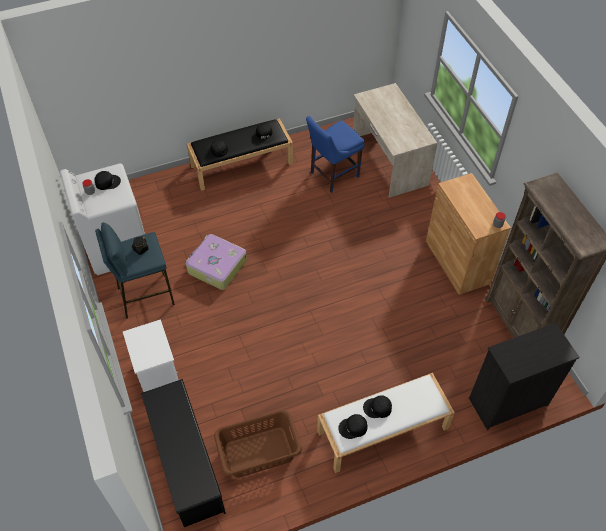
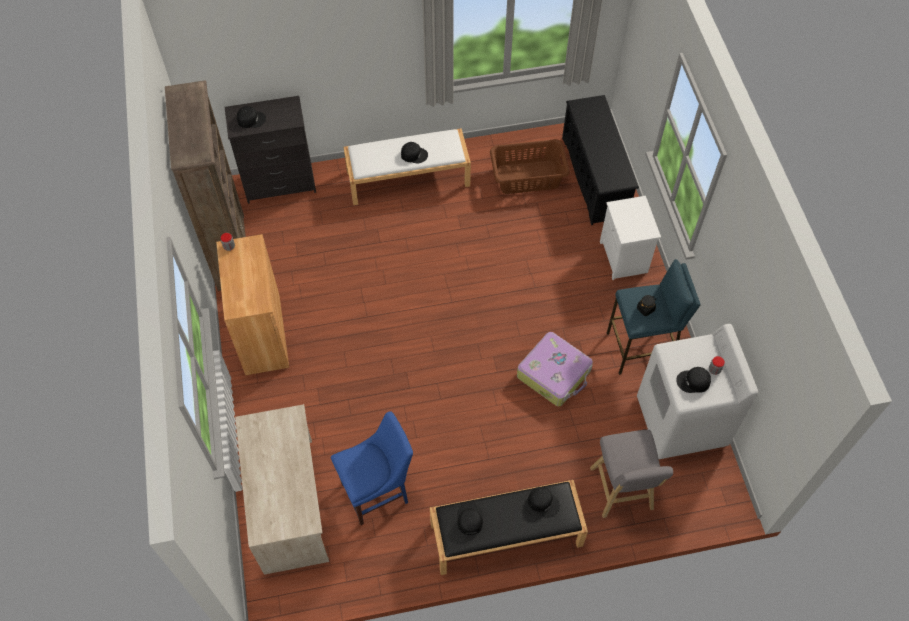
camera: 170 degrees left, 5 degrees up
black cap [338,414,367,439] -> black cap moved to [237,106,266,128]
none -> grey stool [590,430,673,518]

